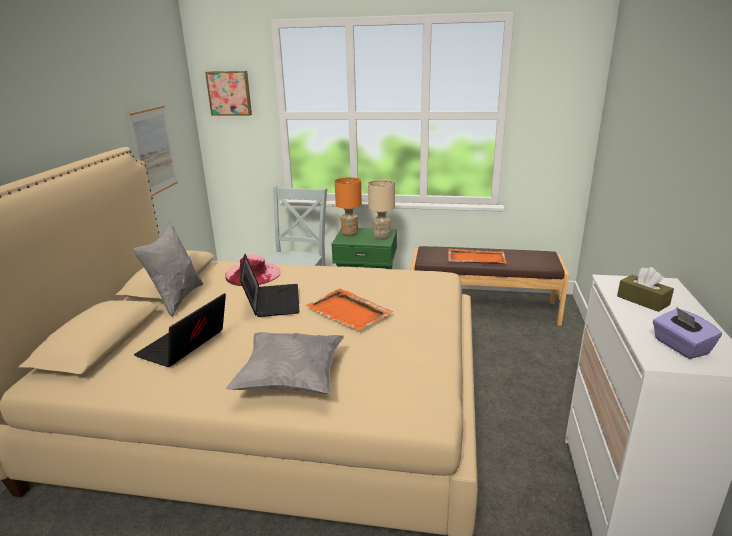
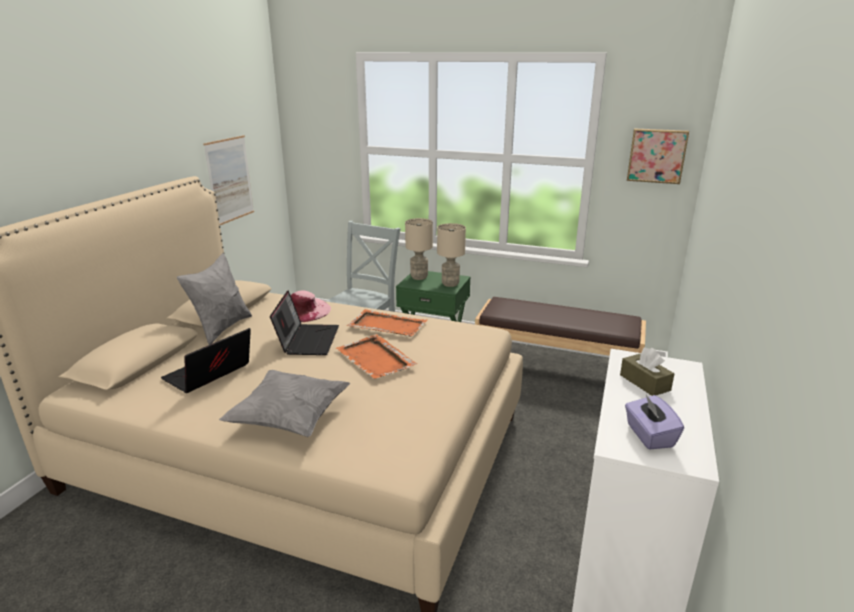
camera: 10 degrees right, 0 degrees up
picture [205,71,252,116] -> picture moved to [627,128,689,184]
orange table lamp [335,177,362,236] -> beige table lamp [405,218,433,280]
orange tray [448,249,507,264] -> orange tray moved to [347,309,427,337]

